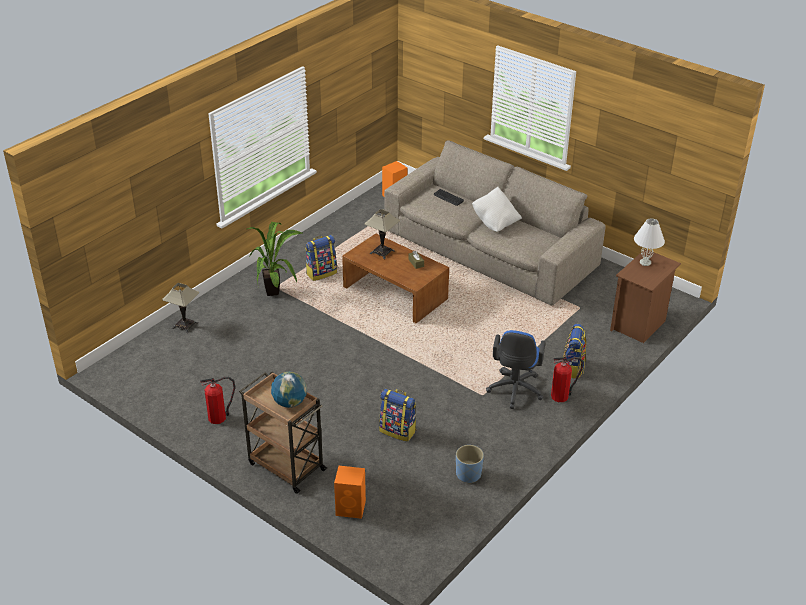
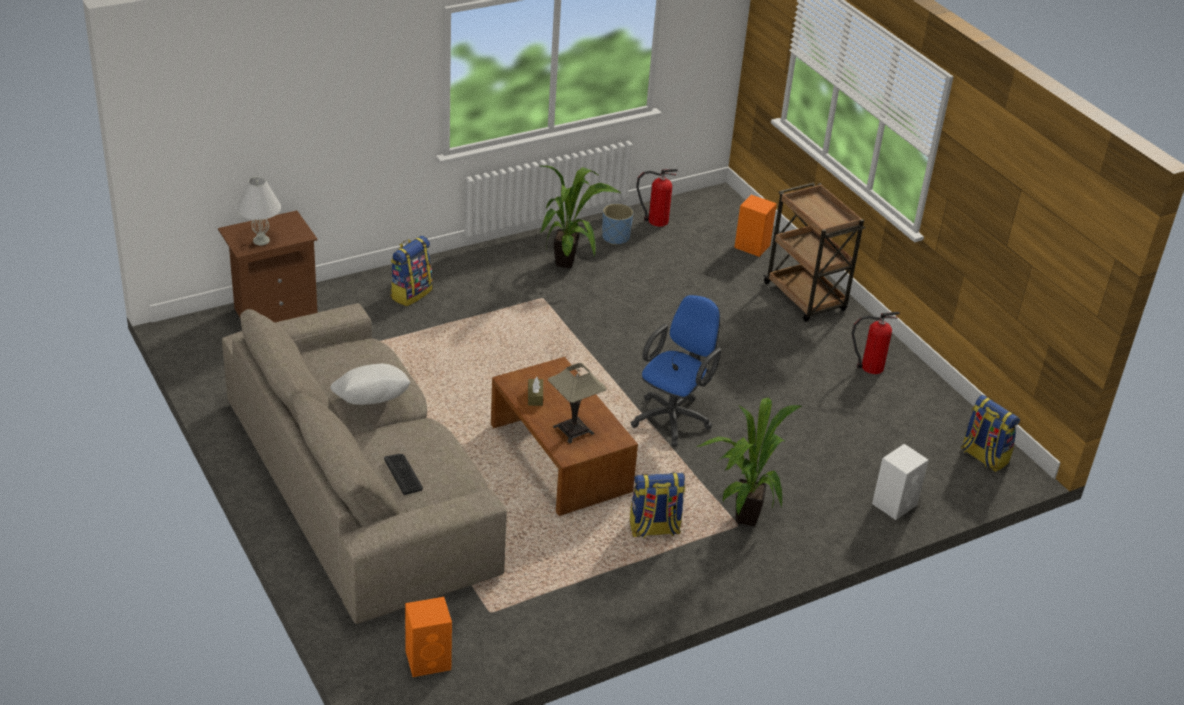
camera: 160 degrees left, 0 degrees up
table lamp [162,283,199,333] -> white speaker [872,444,928,520]
globe [271,372,307,408] -> none
backpack [379,389,416,442] -> backpack moved to [961,395,1020,472]
blue office chair [486,330,545,409] -> blue office chair moved to [631,295,721,447]
fire extinguisher [551,357,583,402] -> fire extinguisher moved to [636,169,678,227]
none -> potted plant [540,166,620,268]

